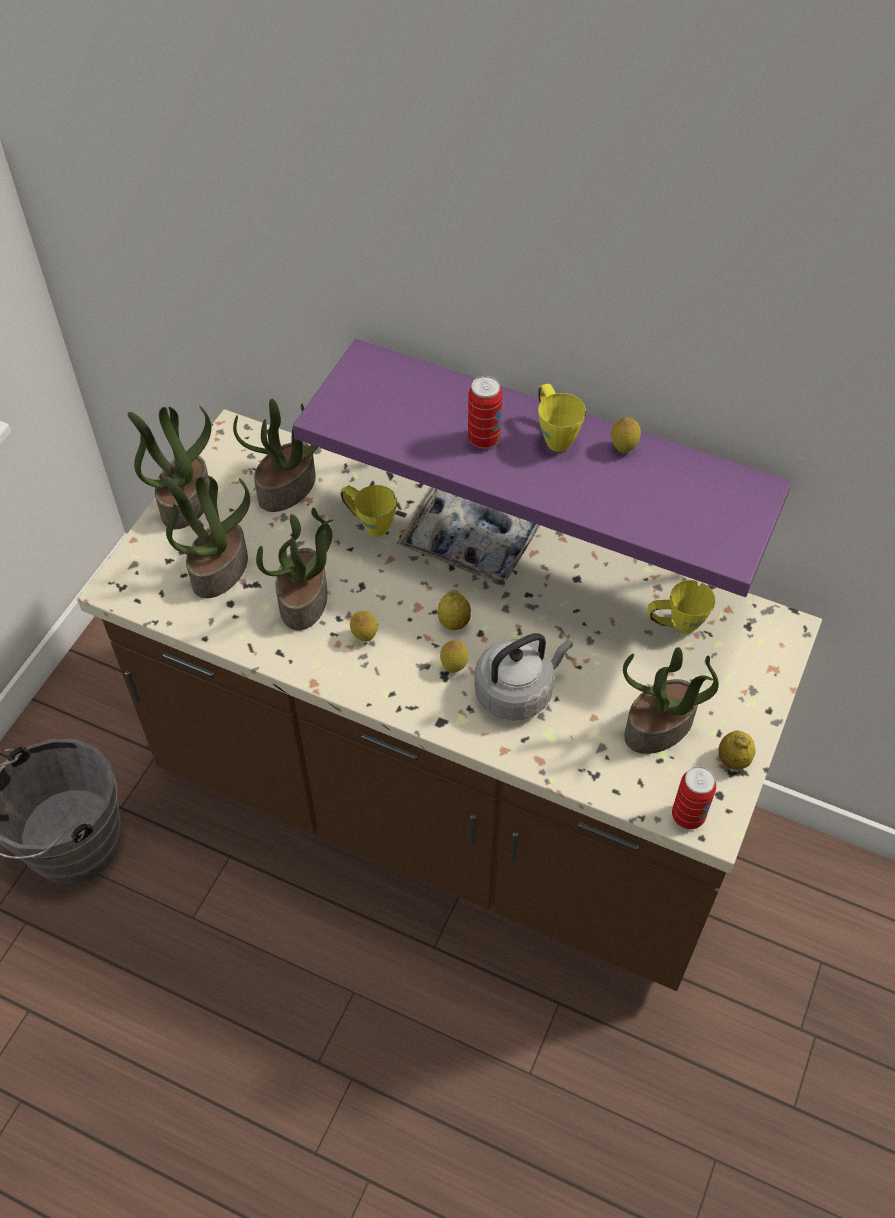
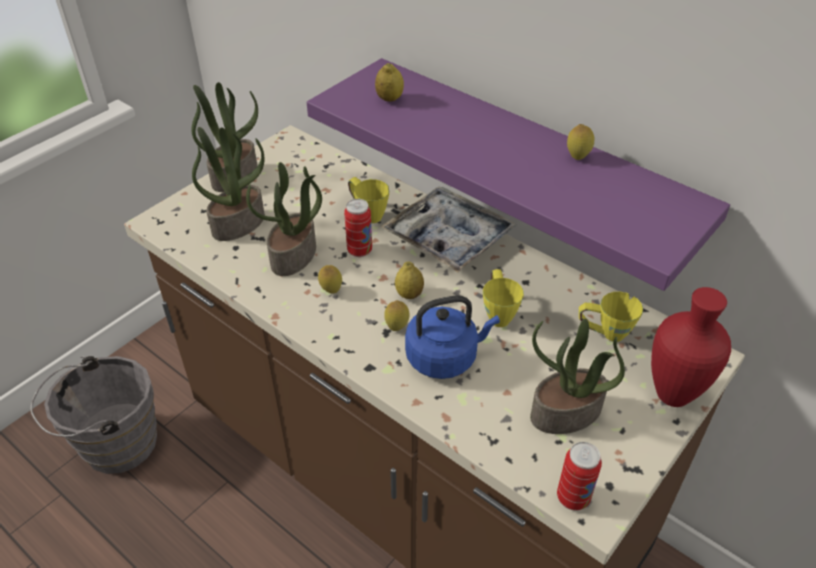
camera: 15 degrees right, 10 degrees down
potted plant [233,399,318,512] -> none
can [468,376,502,448] -> can moved to [344,199,372,257]
grey kettle [474,633,573,721] -> blue kettle [405,295,500,379]
yellow mug [538,384,586,452] -> yellow mug moved to [483,269,524,327]
lemon [719,731,755,770] -> lemon moved to [375,63,404,102]
none -> red vase [651,287,731,407]

